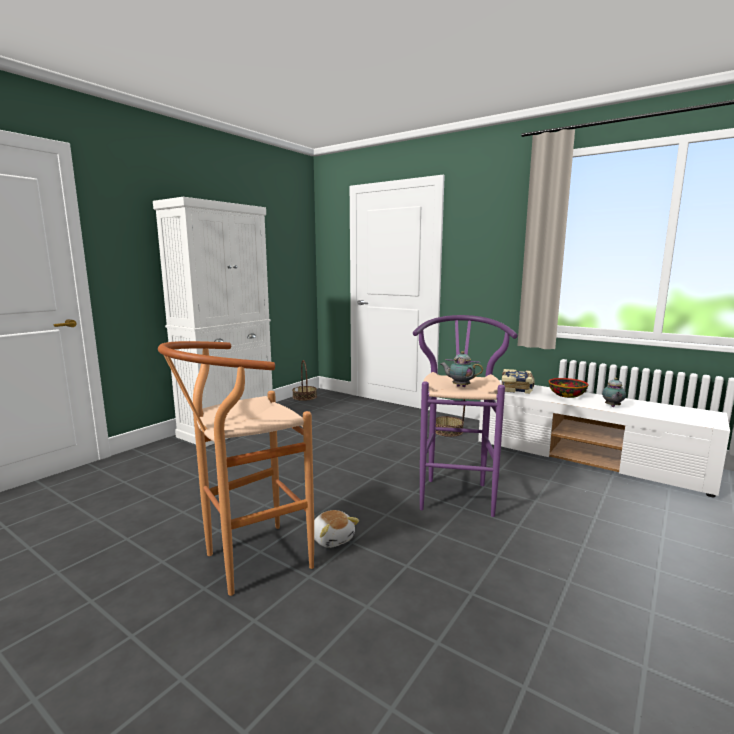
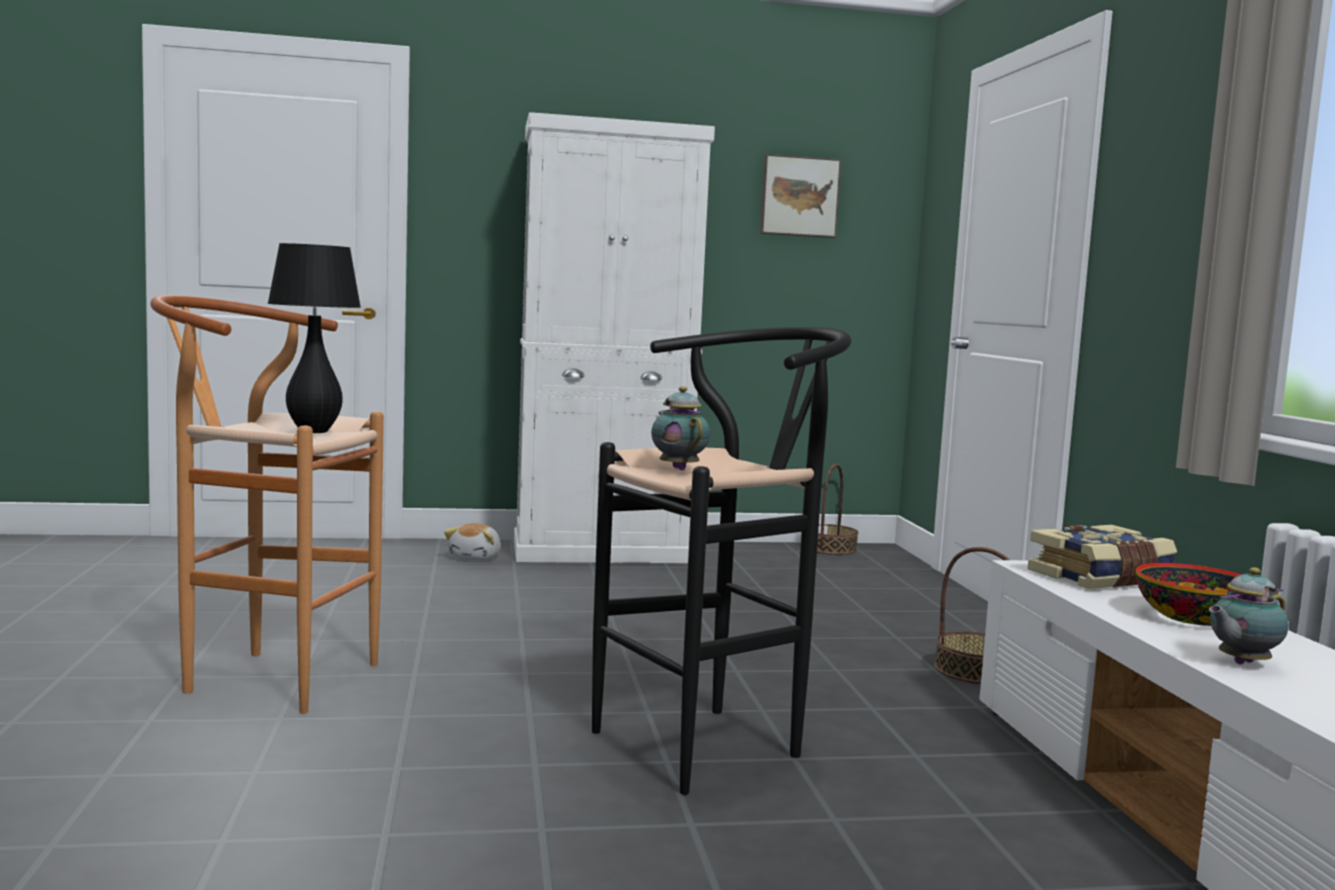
camera: 45 degrees right, 5 degrees down
plush toy [314,510,359,548] -> plush toy moved to [444,523,501,560]
purple stool [413,315,518,517] -> black stool [592,327,851,795]
none -> black table lamp [267,243,361,433]
none -> picture [760,154,841,238]

